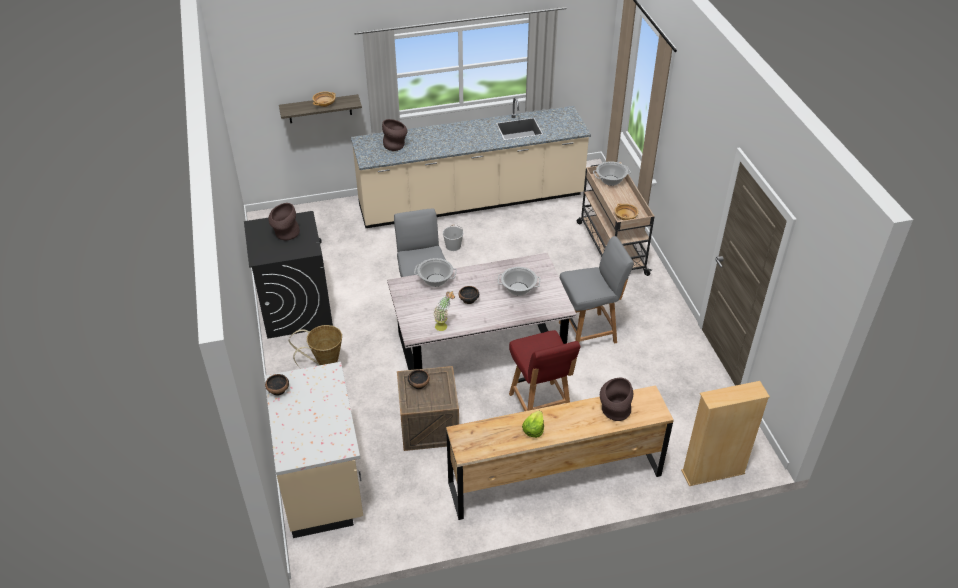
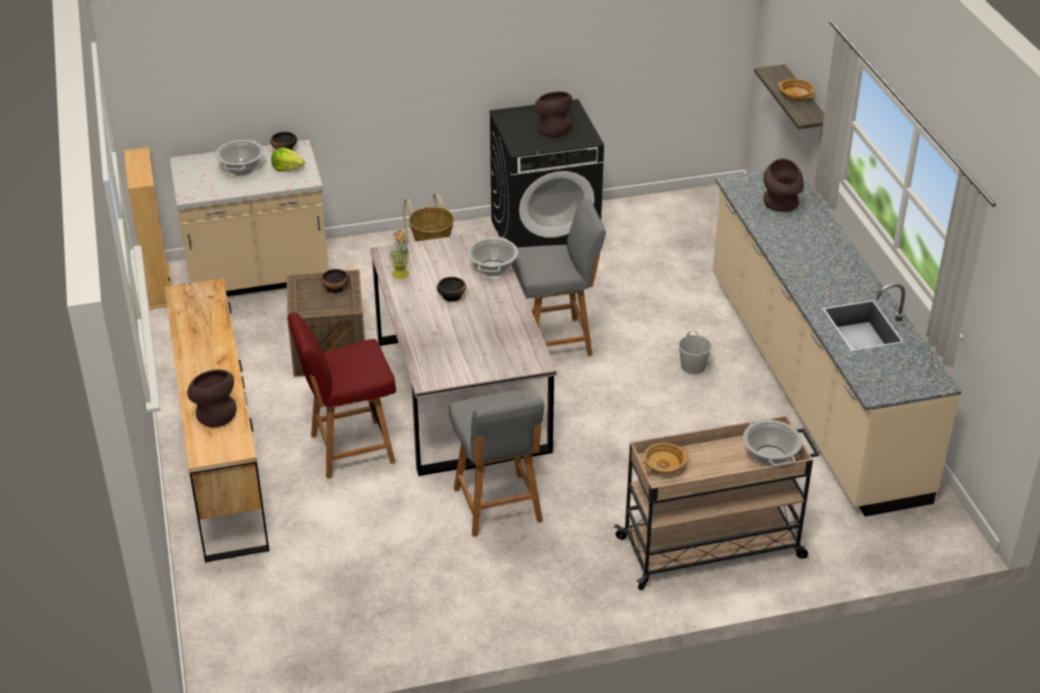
camera: 90 degrees right, 5 degrees down
cooking pot [498,267,540,296] -> cooking pot moved to [216,140,264,175]
lettuce [522,411,544,438] -> lettuce moved to [271,147,305,172]
beige bookcase [681,381,770,486] -> beige bookcase moved to [124,147,172,309]

